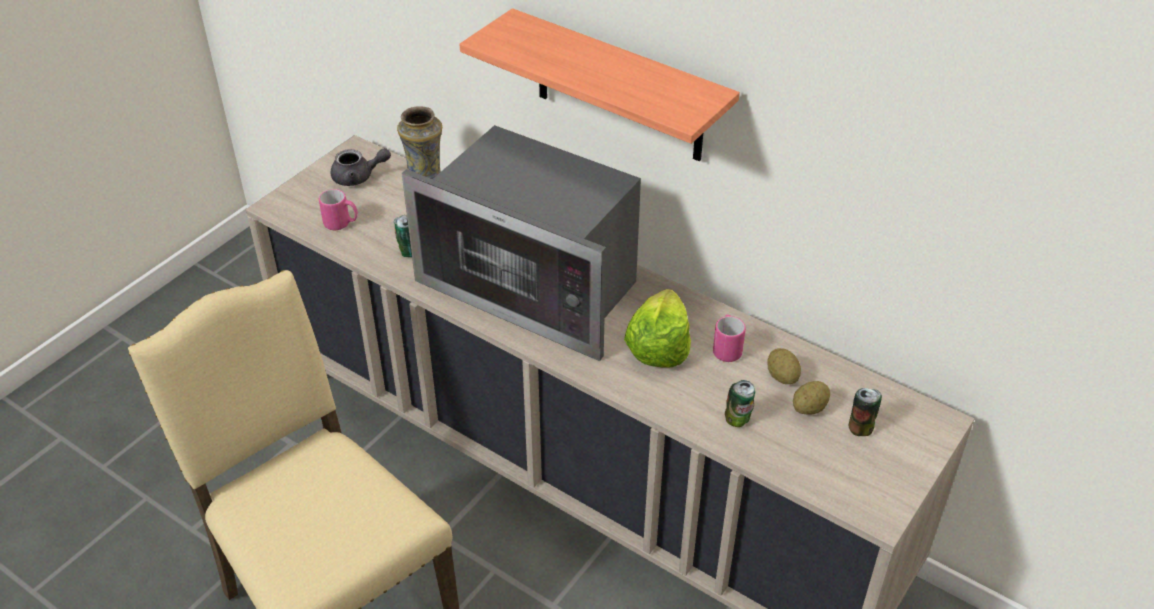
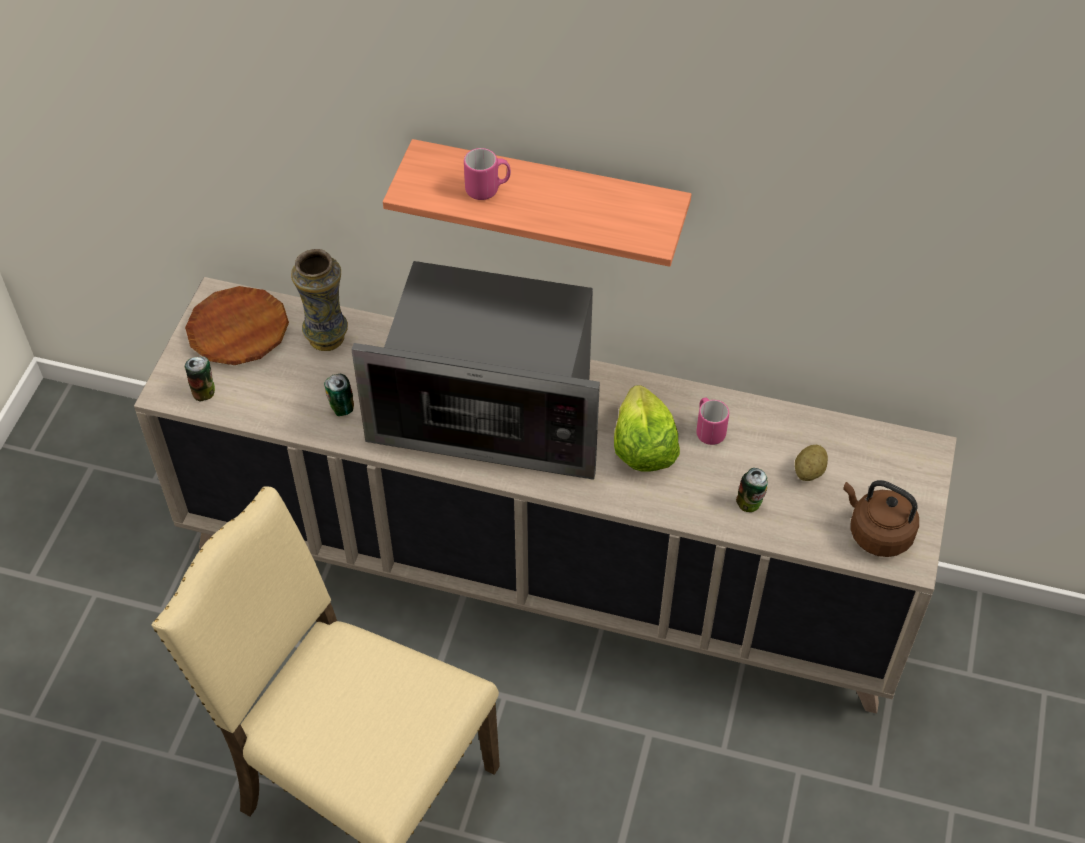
camera: 20 degrees left, 10 degrees up
pink mug [319,189,358,230] -> pink mug moved to [464,148,511,200]
grey teapot [331,148,391,186] -> brown plate [185,286,289,365]
potato [767,348,801,384] -> none
can [849,388,882,436] -> can moved to [185,356,215,401]
none -> brown kettle [843,480,919,557]

